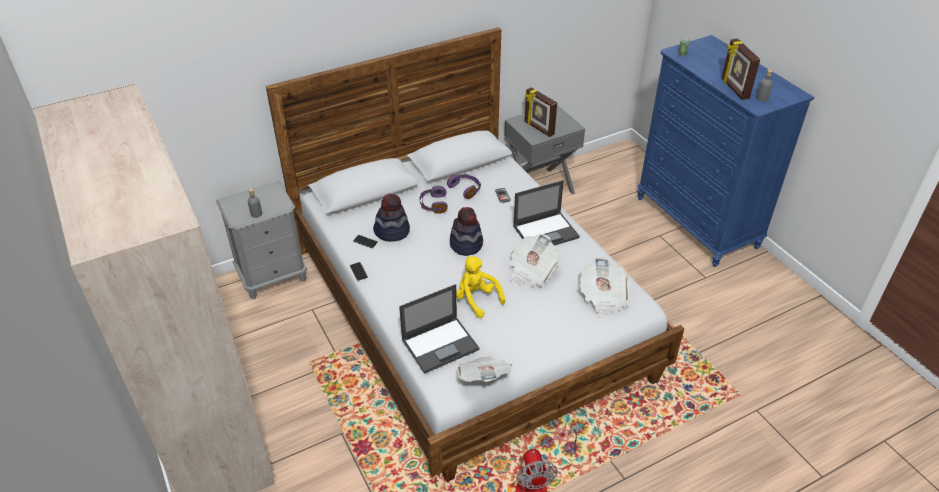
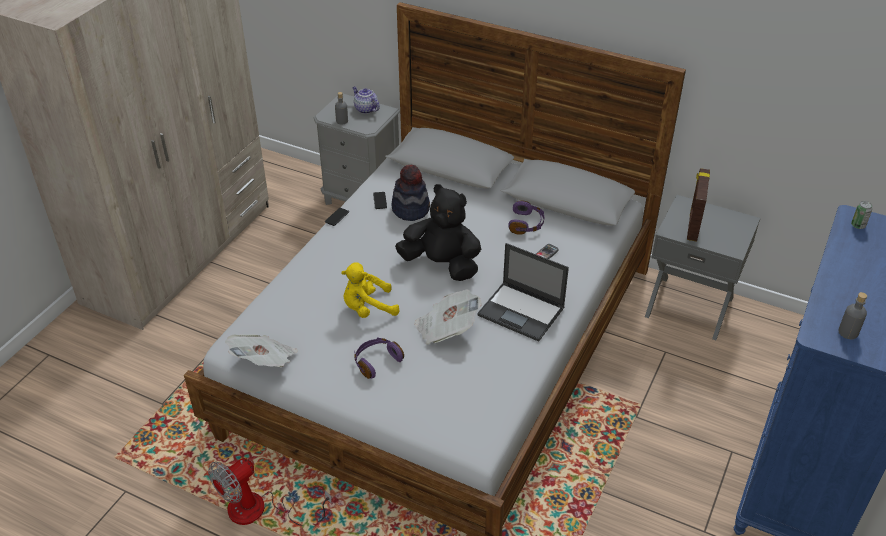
camera: 55 degrees right, 0 degrees up
laptop [399,284,480,374] -> none
purple headphones [420,186,448,214] -> purple headphones moved to [354,338,404,379]
hat [450,207,483,256] -> black plush toy [395,184,481,281]
yellow plush toy [456,256,505,318] -> yellow plush toy turned 120 degrees counterclockwise [341,262,399,318]
newspaper [579,257,629,317] -> none
picture frame [721,39,760,100] -> none
none -> teapot [352,87,380,114]

